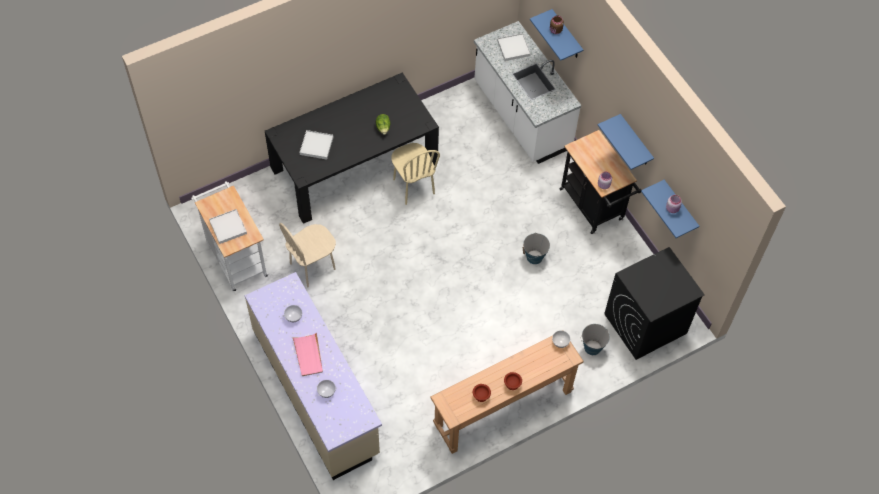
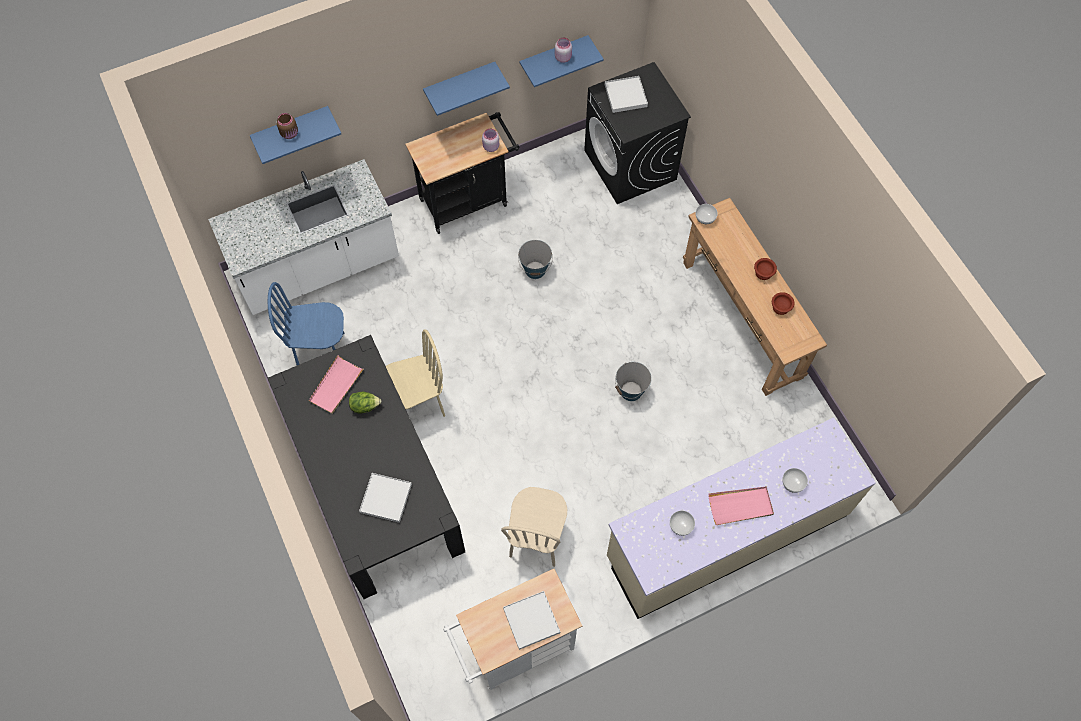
camera: 85 degrees left, 5 degrees up
beige chair [279,223,336,287] -> beige chair turned 45 degrees clockwise [501,487,567,567]
white tray [497,33,531,61] -> white tray moved to [605,76,648,113]
bucket [580,324,610,355] -> bucket moved to [615,362,652,401]
none -> blue chair [268,282,344,365]
none -> pink tray [309,355,364,414]

